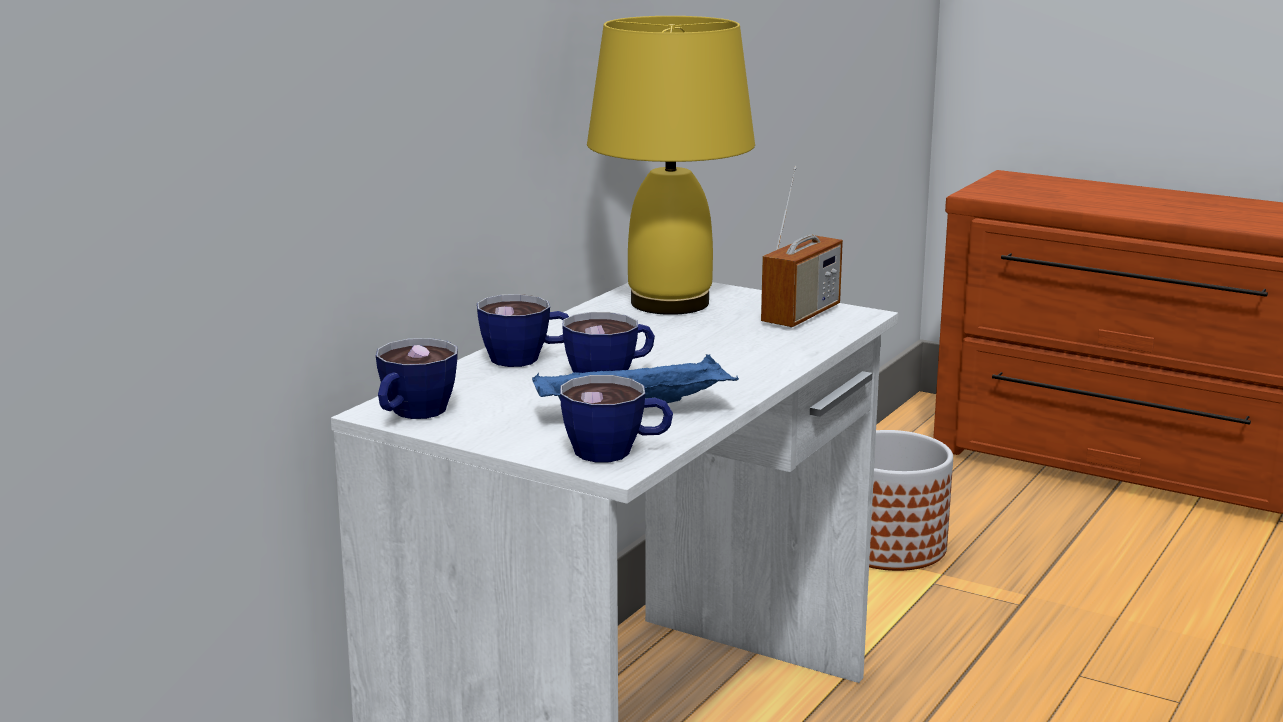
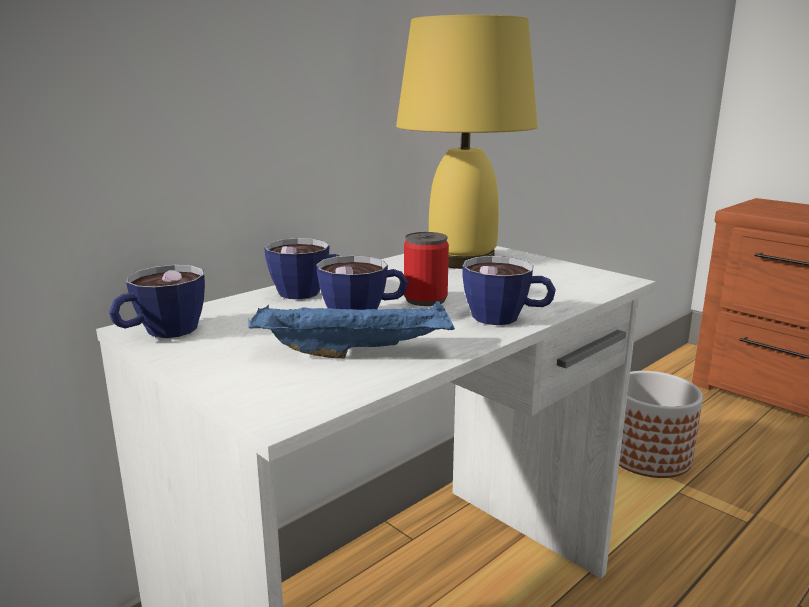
camera: 15 degrees right, 0 degrees up
cup [560,375,673,462] -> cup moved to [462,256,556,325]
radio [761,166,843,327] -> none
none -> can [404,232,449,306]

